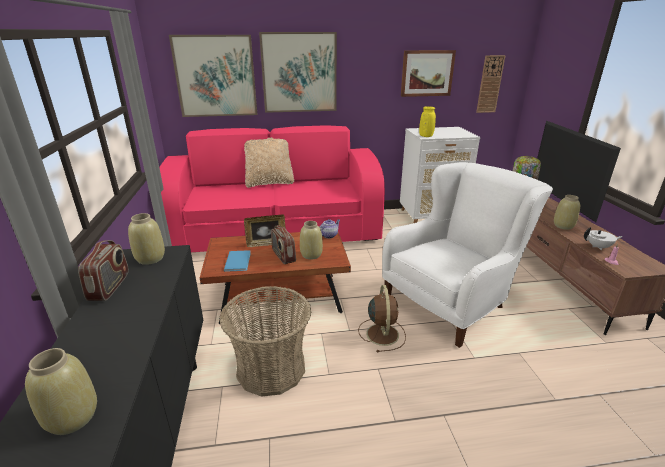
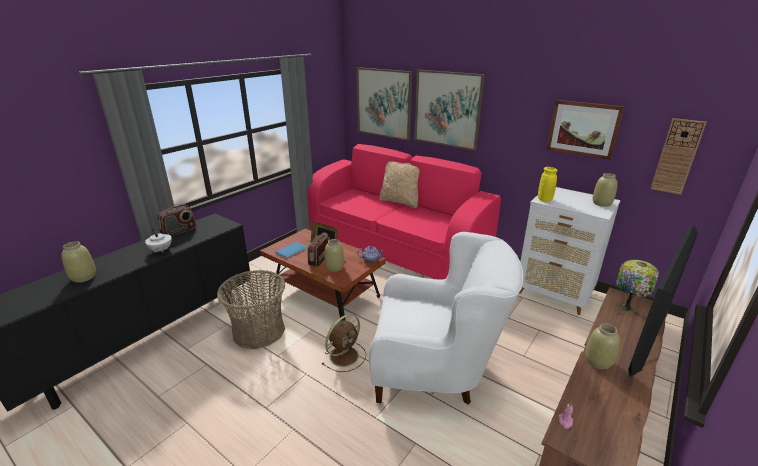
camera: 45 degrees right, 0 degrees up
beige vase [128,213,165,265] -> beige vase moved to [593,173,617,207]
white teapot [584,227,623,250] -> white teapot moved to [145,228,172,252]

